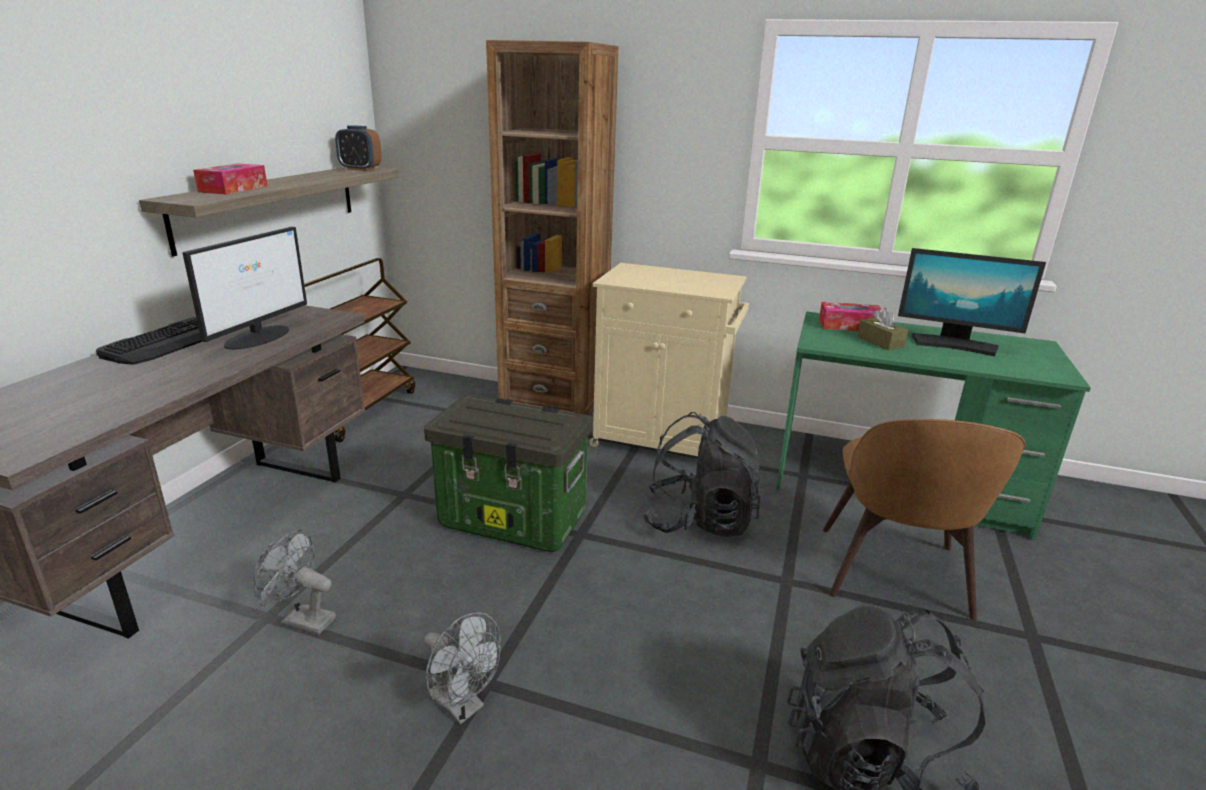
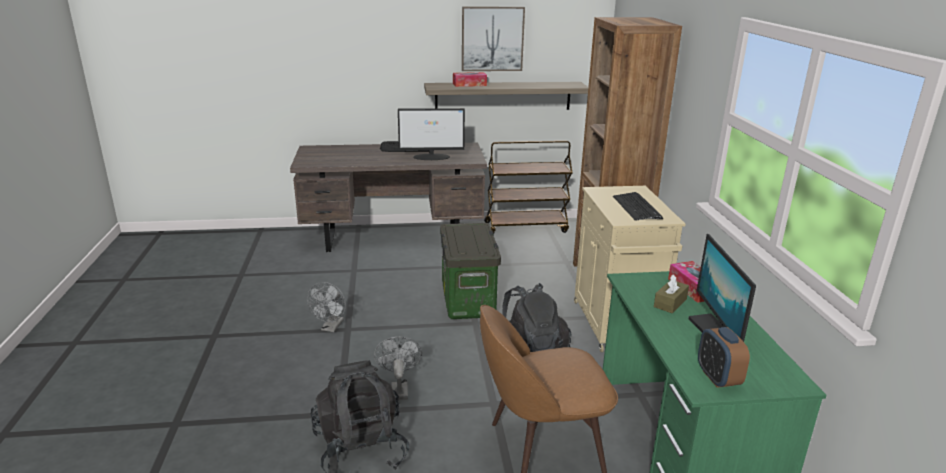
camera: 65 degrees right, 0 degrees up
grey fan [253,529,336,635] -> grey fan moved to [374,337,422,400]
alarm clock [335,125,382,171] -> alarm clock moved to [698,327,750,388]
none -> picture [462,6,525,71]
none -> keyboard [613,192,663,221]

